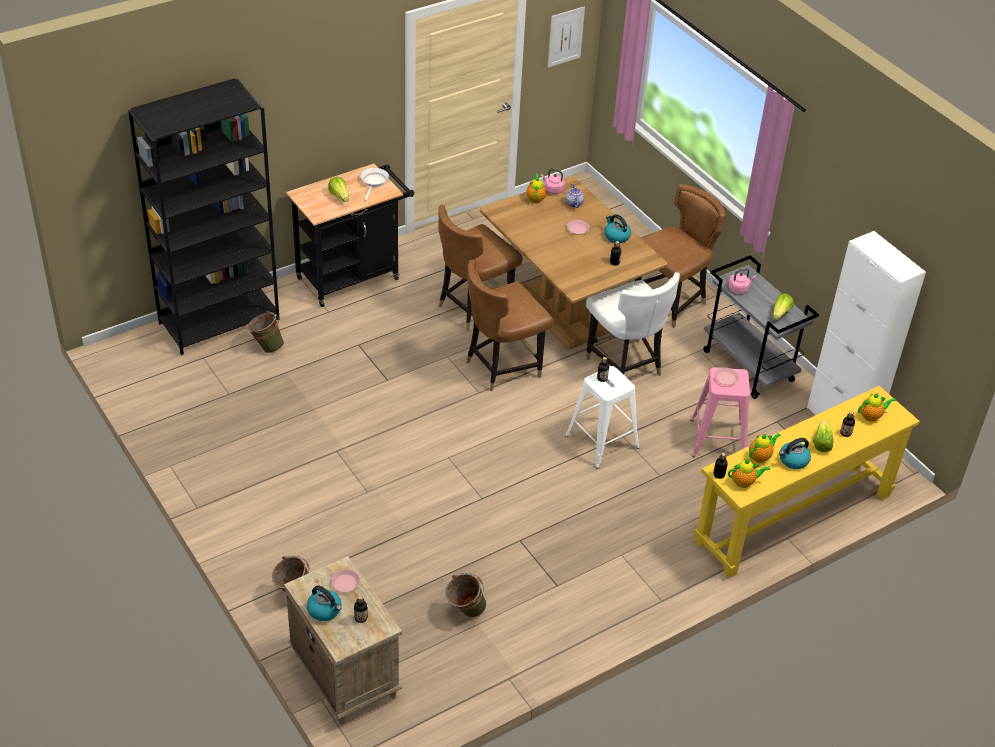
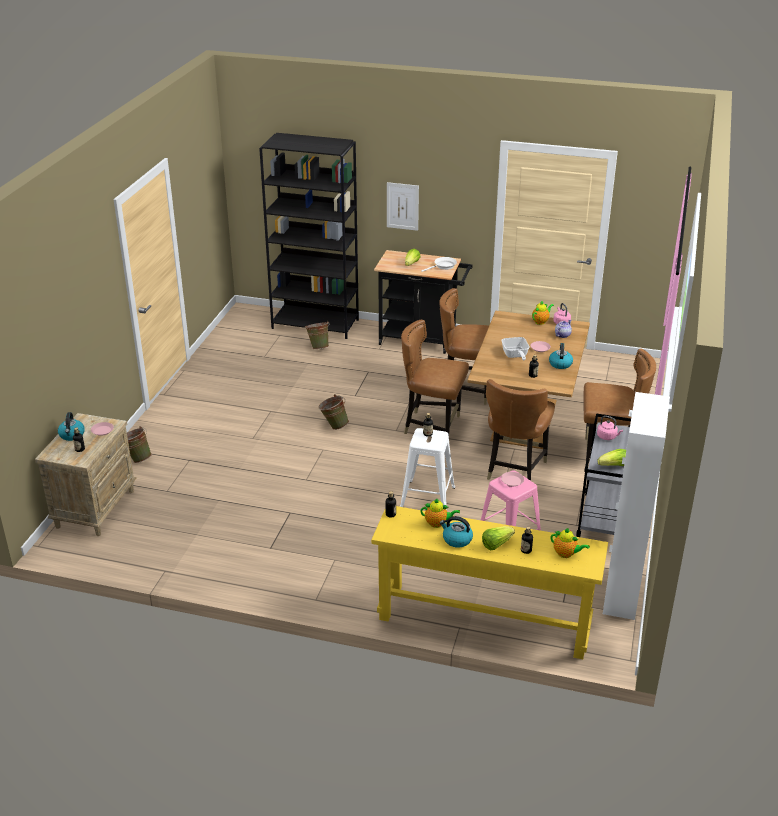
camera: 50 degrees right, 10 degrees down
green bucket [445,573,486,618] -> green bucket moved to [318,394,349,430]
picture [548,6,585,68] -> picture moved to [387,182,419,231]
white chair [586,272,680,376] -> brown chair [486,379,555,481]
teapot [728,459,771,488] -> none
none -> frying pan [501,337,530,360]

